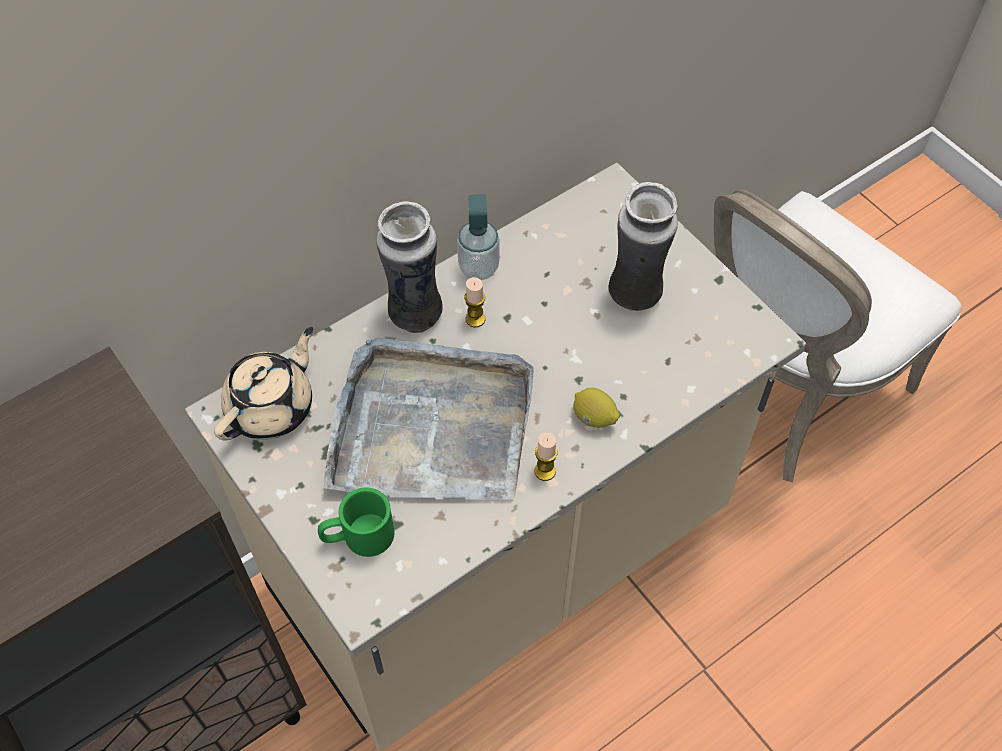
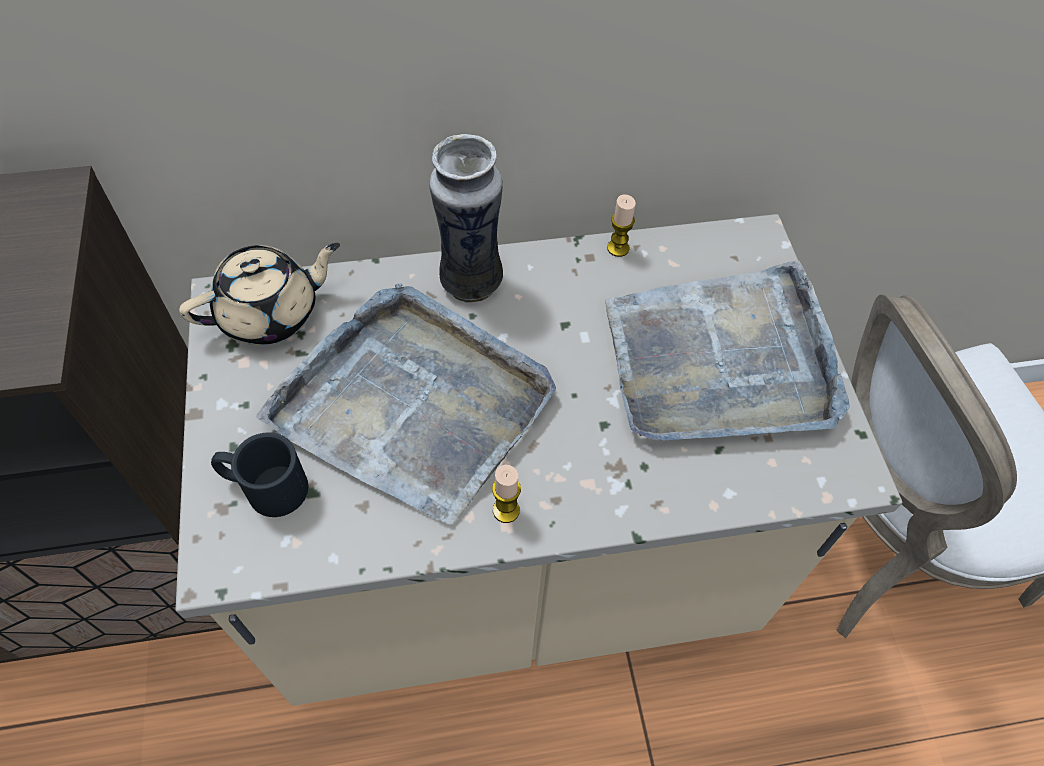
camera: 25 degrees right, 0 degrees up
green mug [318,487,394,557] -> black mug [211,432,308,517]
soap dispenser [457,194,499,280] -> none
candle [464,277,486,328] -> candle moved to [607,195,636,257]
lemon [573,388,620,428] -> none
vase [608,182,678,311] -> grey tray [605,260,850,440]

